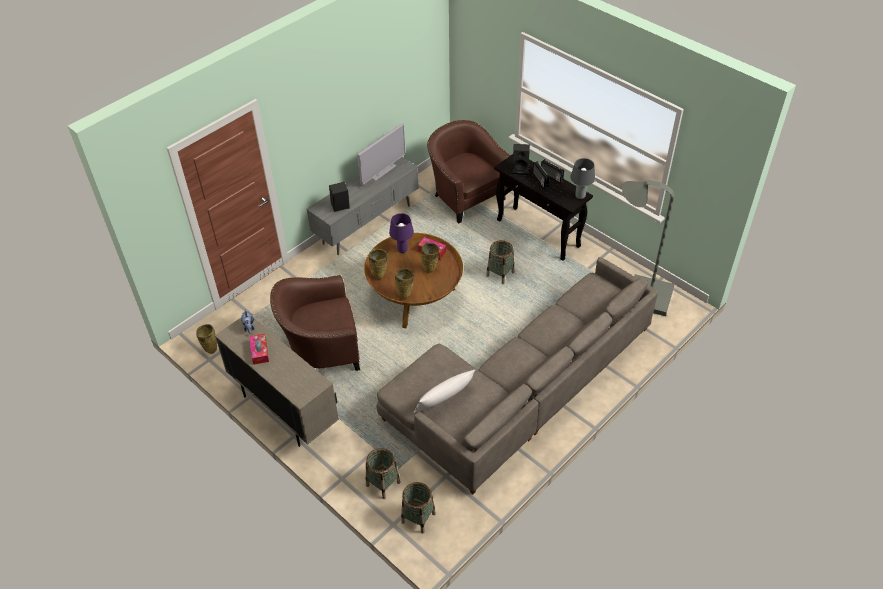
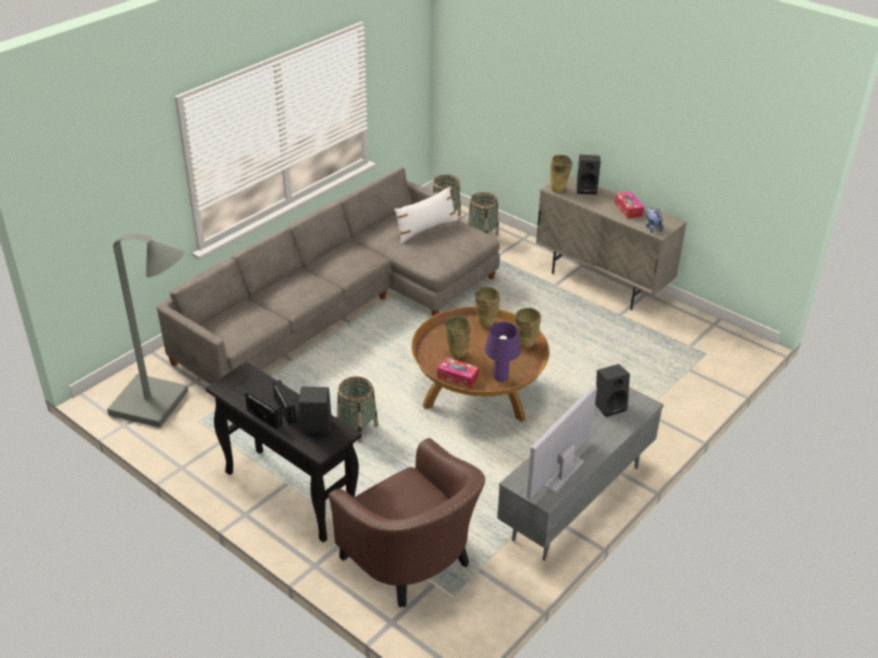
camera: 175 degrees right, 10 degrees down
beige vase [196,324,217,354] -> beige vase moved to [550,155,572,193]
brown armchair [270,275,360,371] -> none
grey table lamp [570,158,595,199] -> none
none -> black speaker [577,155,601,195]

